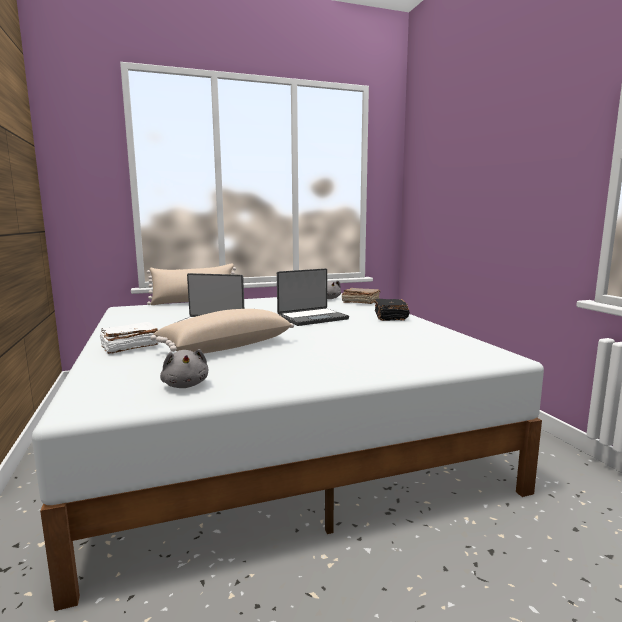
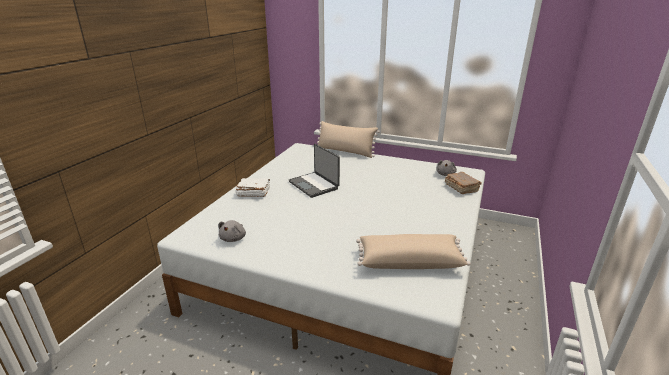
camera: 40 degrees right, 15 degrees up
beige pillow [150,309,294,354] -> beige pillow moved to [356,234,471,269]
laptop [277,268,349,326] -> none
black book [374,299,410,321] -> none

